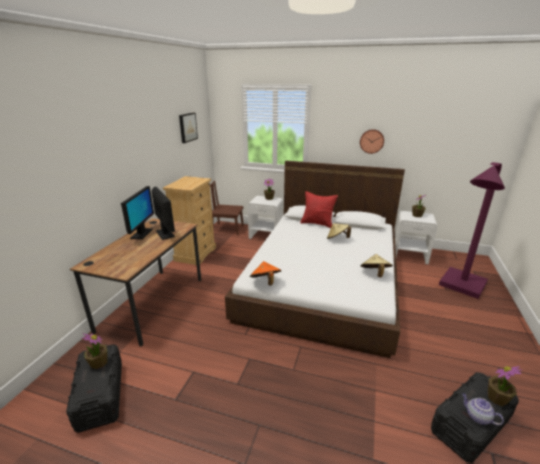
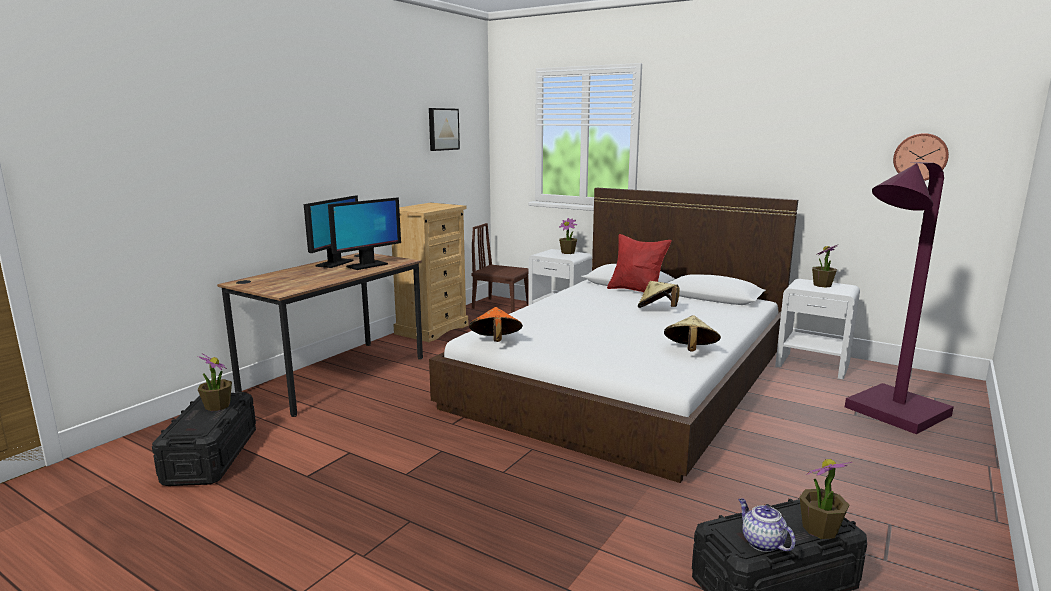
camera: 15 degrees right, 10 degrees down
monitor [152,187,175,240] -> monitor turned 60 degrees clockwise [328,197,401,270]
wall clock [360,129,384,154] -> wall clock moved to [893,133,949,181]

